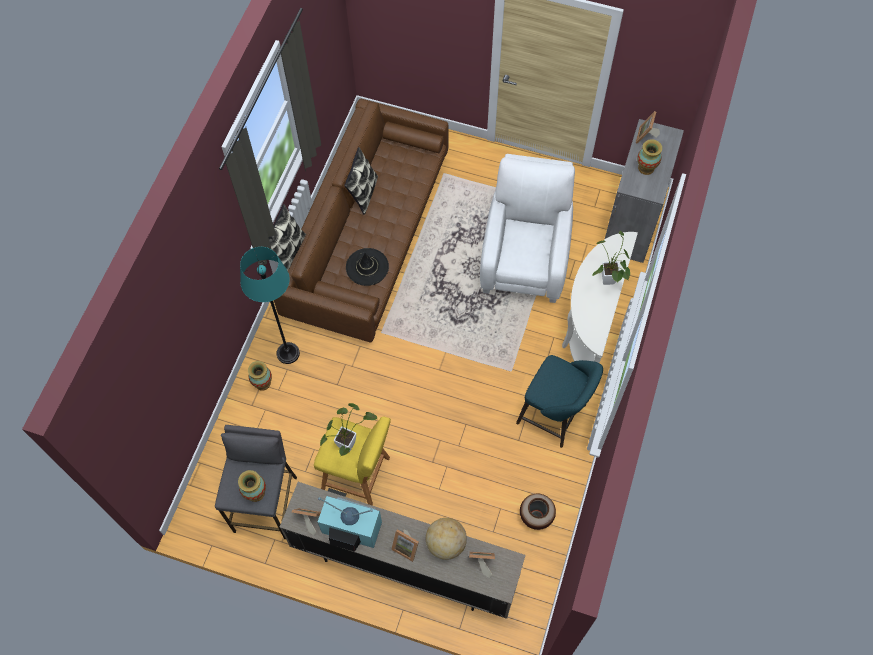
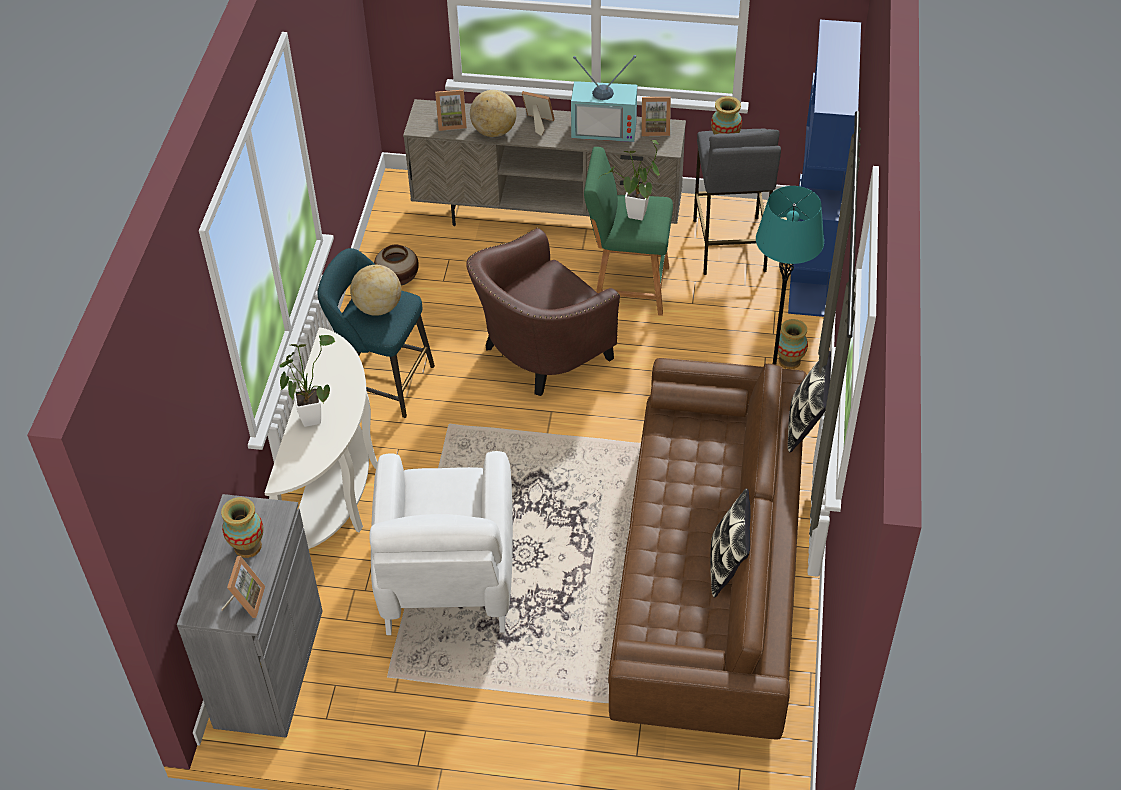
camera: 170 degrees right, 15 degrees down
yellow stool [314,417,391,505] -> green stool [584,147,673,316]
black hat [346,248,389,286] -> none
none -> globe [350,265,401,316]
none -> brown armchair [466,228,620,396]
none -> blue bookcase [788,20,861,317]

